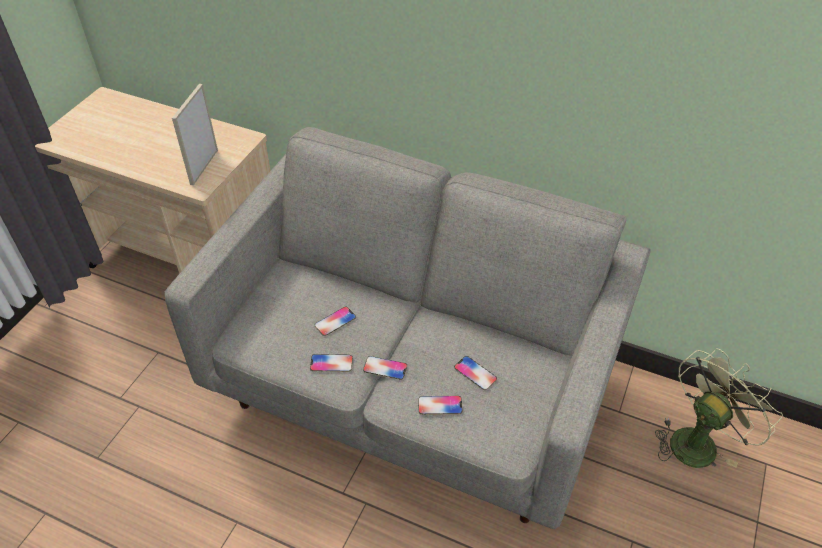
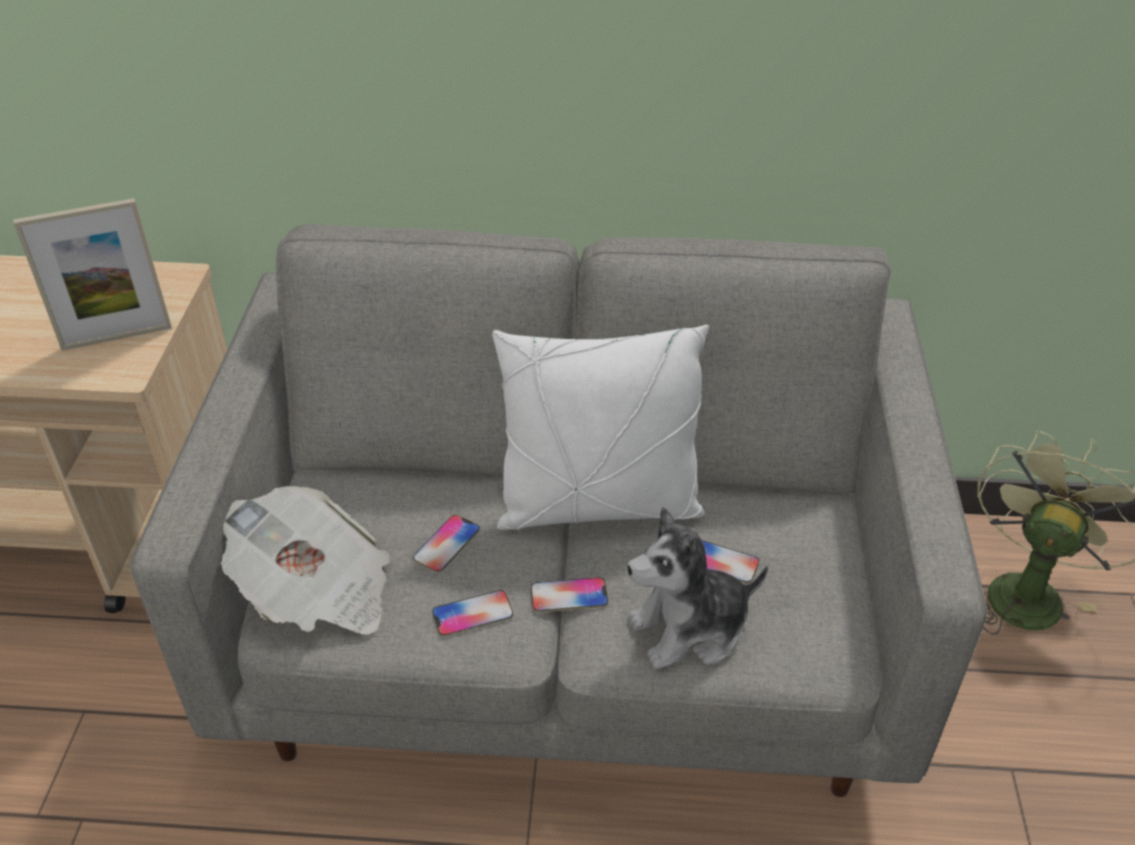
camera: 20 degrees left, 5 degrees down
picture frame [172,84,218,185] -> picture frame turned 105 degrees counterclockwise [14,198,172,351]
phone [418,396,463,415] -> plush toy [627,507,768,669]
none -> newspaper [221,486,390,635]
none -> white pillow [492,325,709,530]

